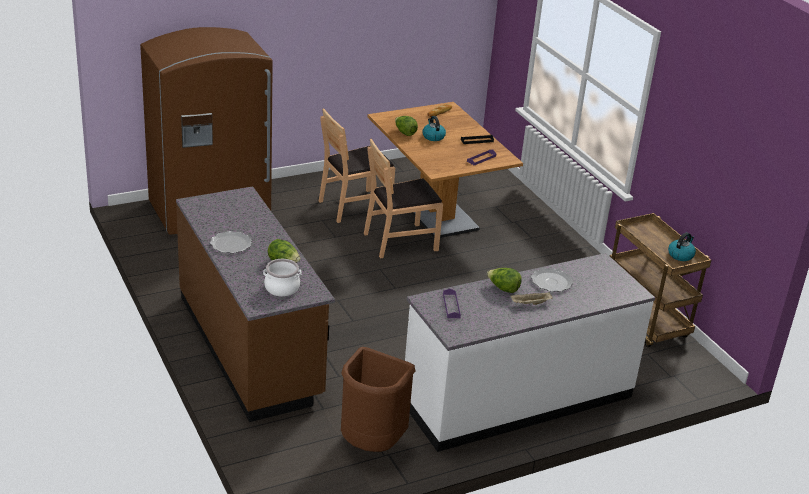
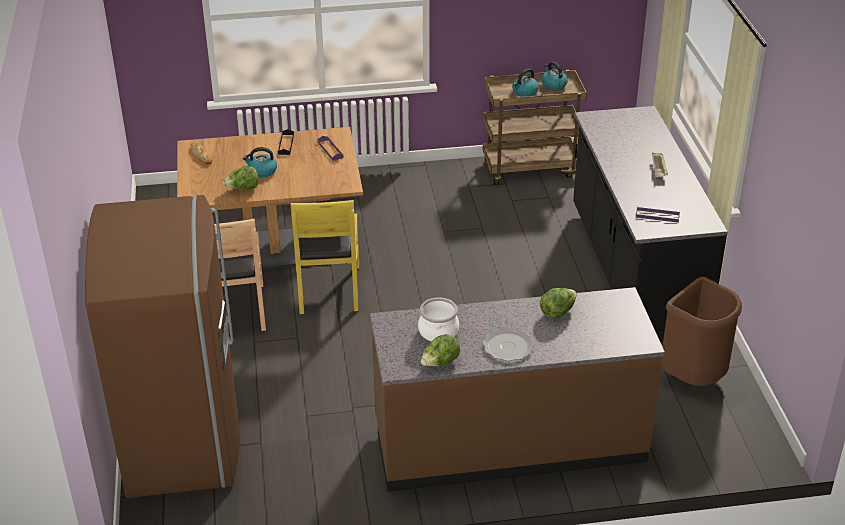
camera: 70 degrees left, 5 degrees up
cooking pot [263,259,302,297] -> cooking pot moved to [418,297,459,342]
brown chair [364,139,443,258] -> yellow chair [291,200,359,314]
white counter [405,253,655,452] -> black counter [573,106,728,342]
lettuce [487,268,522,293] -> lettuce moved to [421,334,460,366]
plate [531,268,573,291] -> none
none -> kettle [512,69,539,97]

